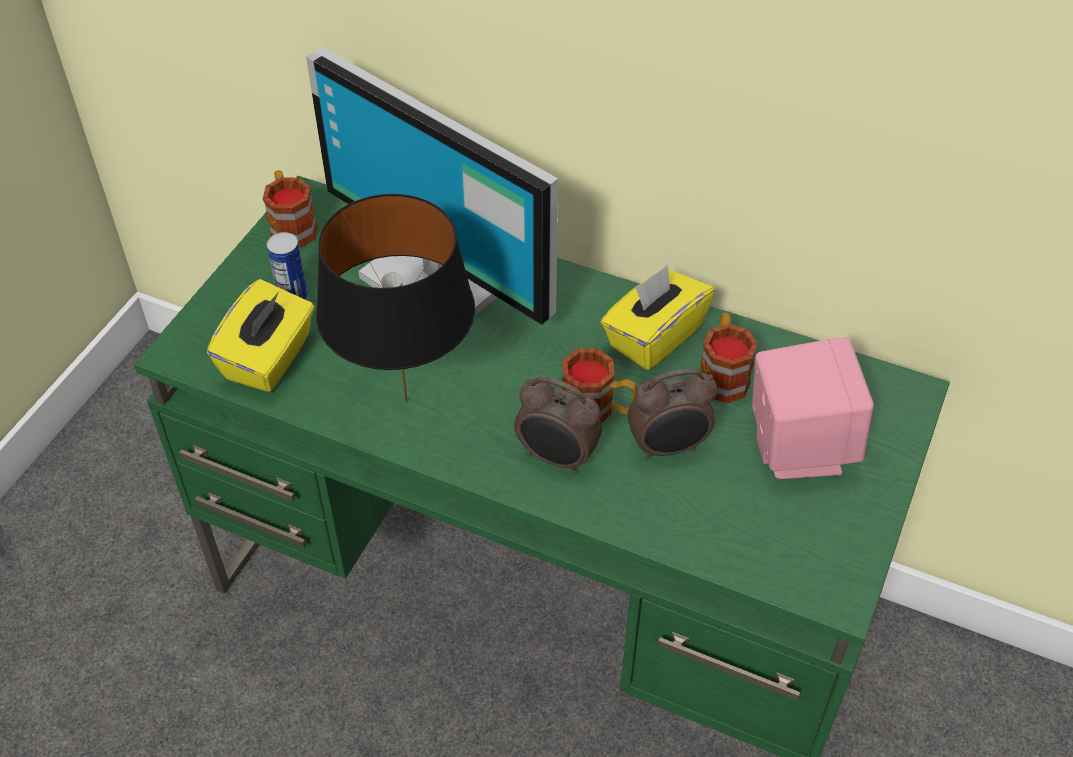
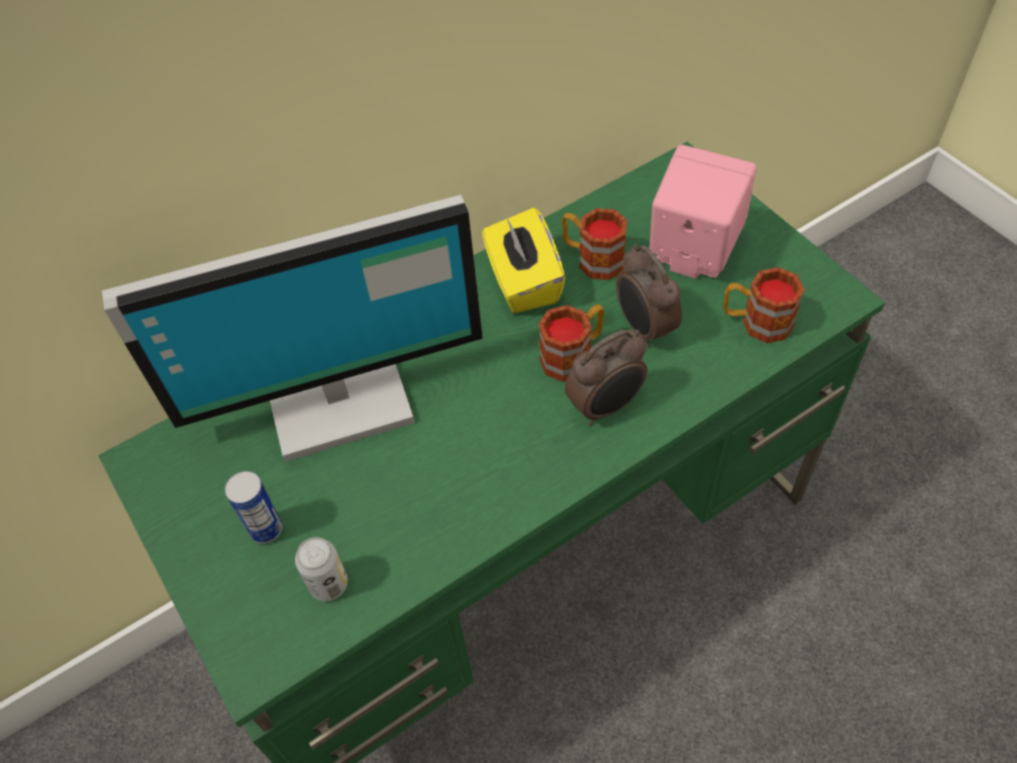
camera: 55 degrees left, 5 degrees up
yellow tissue box [207,279,314,392] -> can [295,537,348,601]
mug [263,170,318,248] -> mug moved to [723,267,805,343]
black table lamp [316,194,475,403] -> none
alarm clock [627,369,718,460] -> alarm clock turned 135 degrees clockwise [616,244,682,347]

